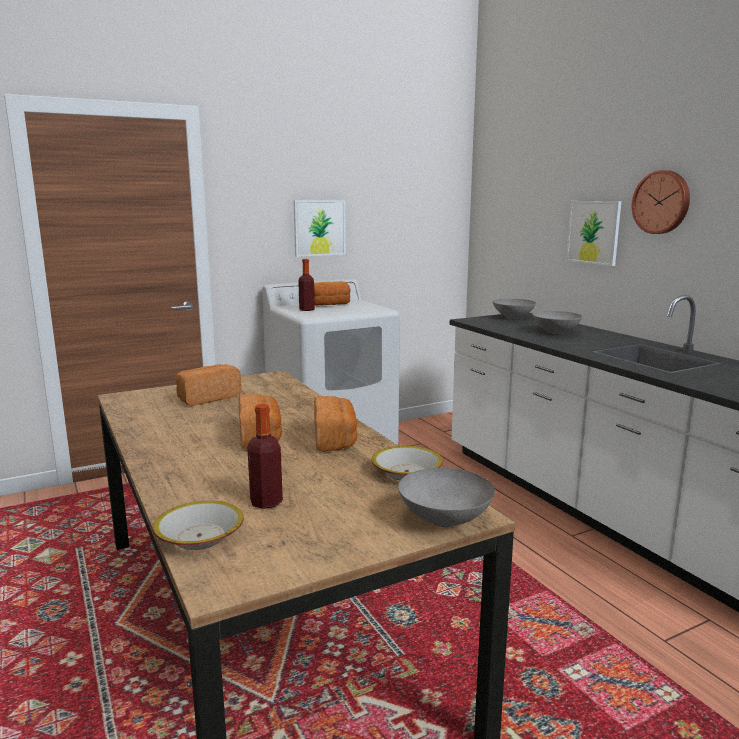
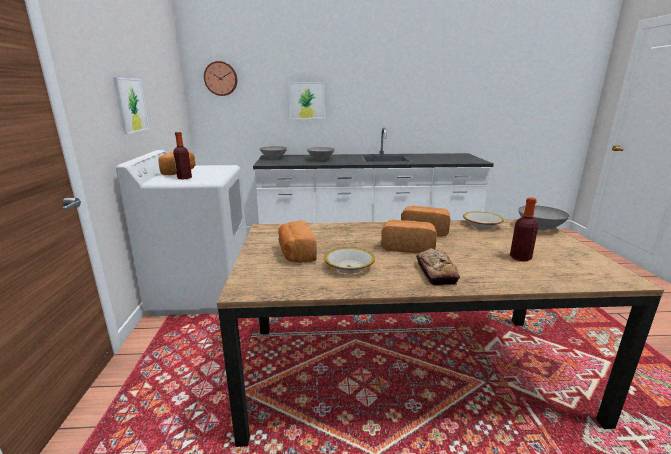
camera: 65 degrees left, 5 degrees up
bowl [153,501,244,550] -> bowl moved to [324,247,375,273]
wall clock [632,170,690,234] -> wall clock moved to [204,61,237,96]
none -> bread [416,248,460,286]

